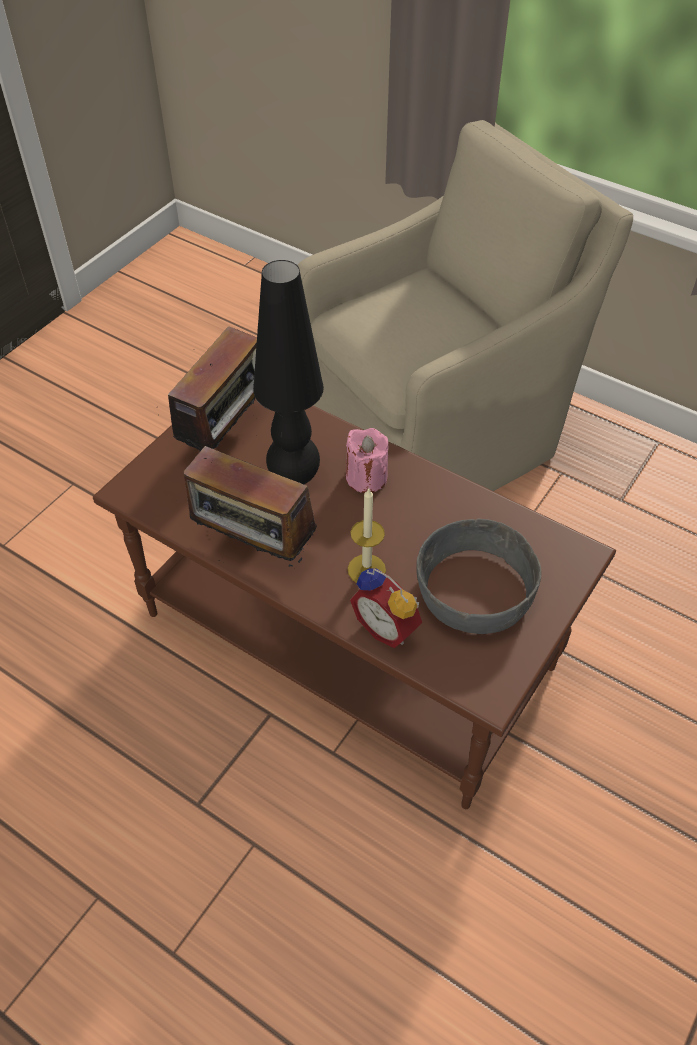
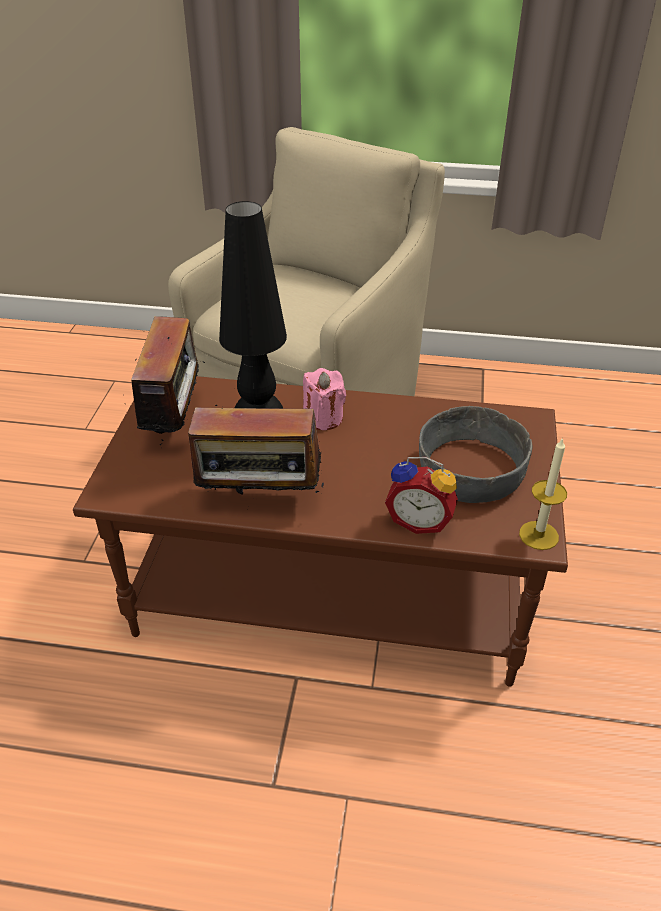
camera: 25 degrees left, 10 degrees down
candle [348,487,386,583] -> candle moved to [519,437,567,550]

